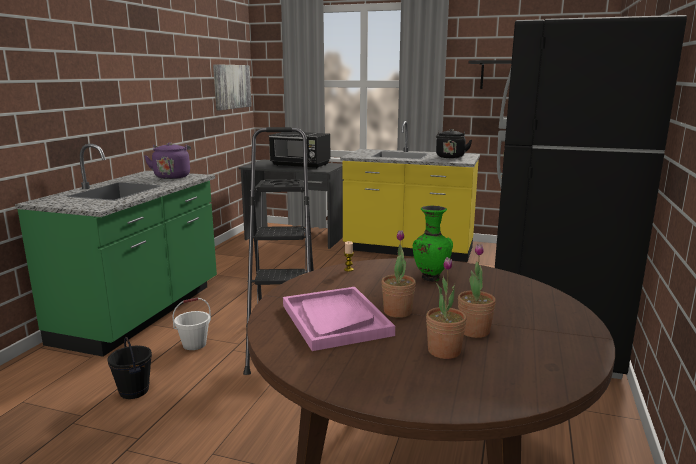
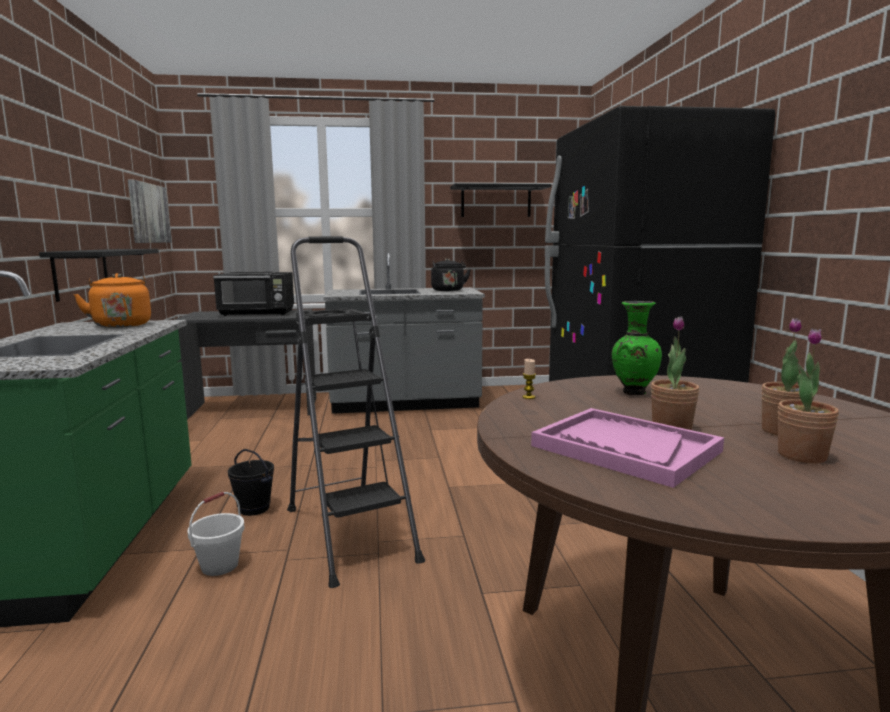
camera: 25 degrees left, 5 degrees down
black bucket [107,337,152,399] -> black bucket moved to [228,449,274,516]
purple kettle [144,142,191,179] -> orange kettle [74,273,151,328]
yellow counter [340,121,480,262] -> grey counter [323,253,485,414]
none -> black shelf [39,249,159,302]

